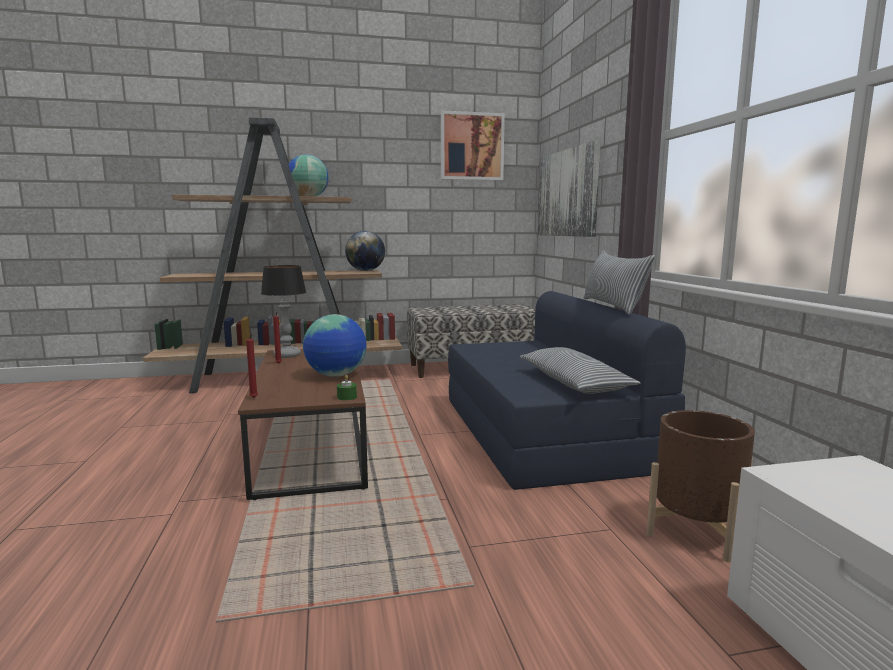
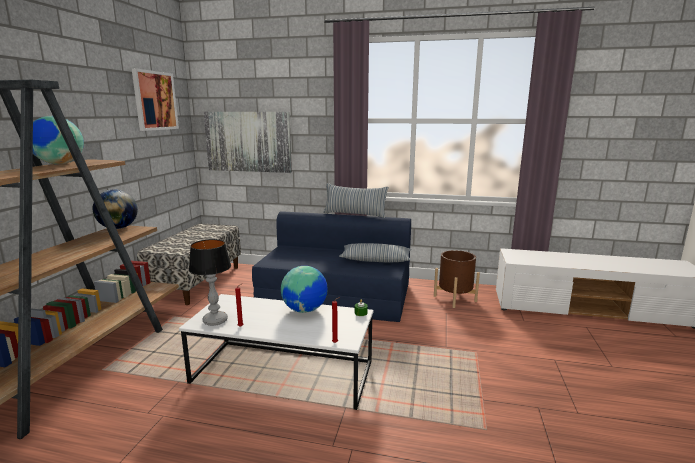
camera: 65 degrees left, 5 degrees up
brown coffee table [238,349,368,500] -> white coffee table [179,294,373,410]

